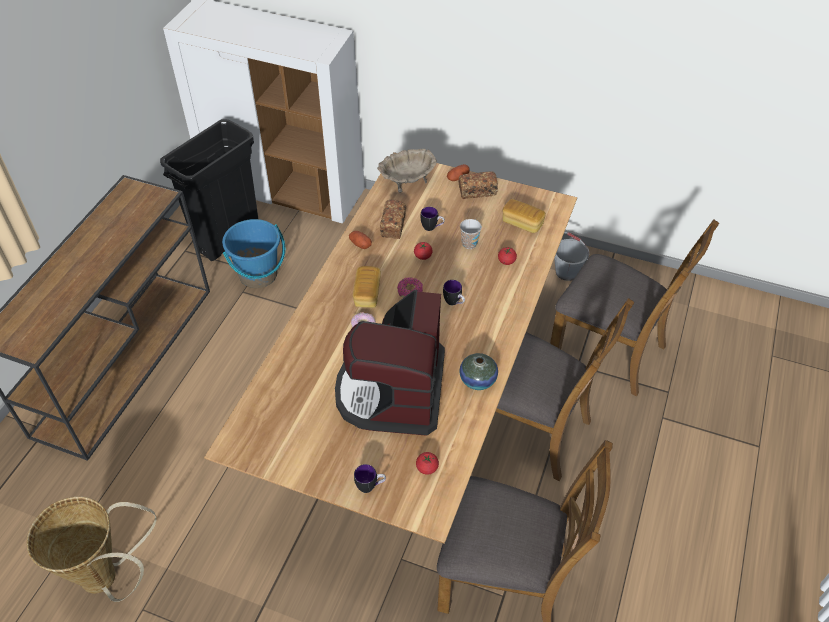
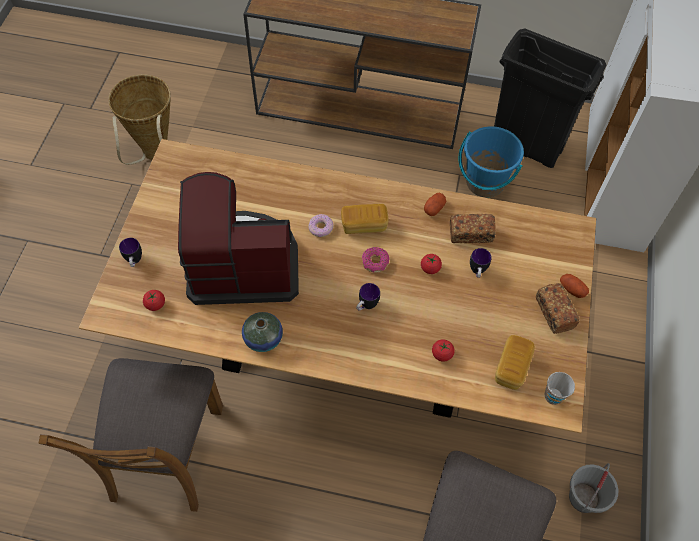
camera: 80 degrees right, 10 degrees up
beige bowl [377,149,437,193] -> none
cup [460,219,482,249] -> cup moved to [545,372,575,405]
brown chair [495,298,634,481] -> none

